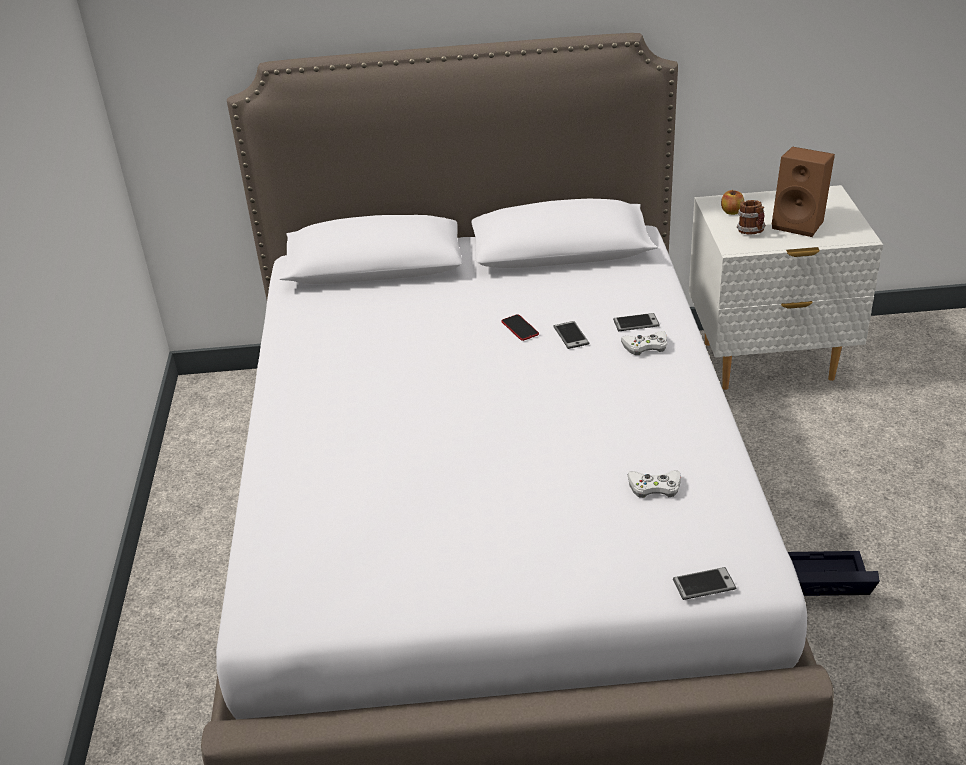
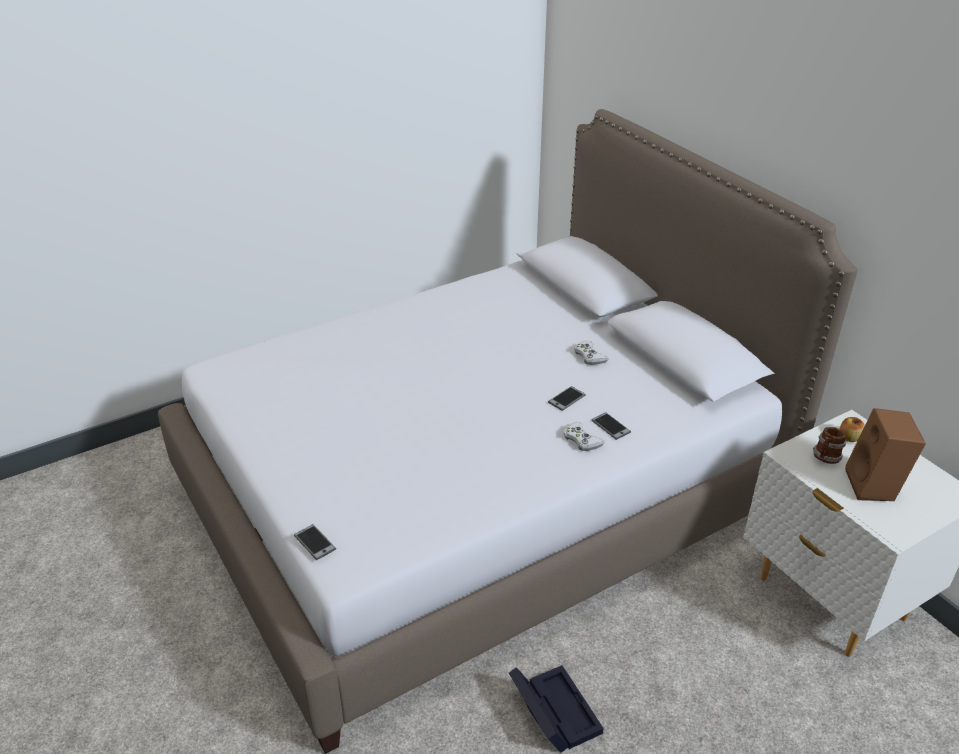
camera: 60 degrees right, 0 degrees up
phone [501,314,539,341] -> none
white game controller [628,470,681,498] -> white game controller moved to [574,341,609,365]

